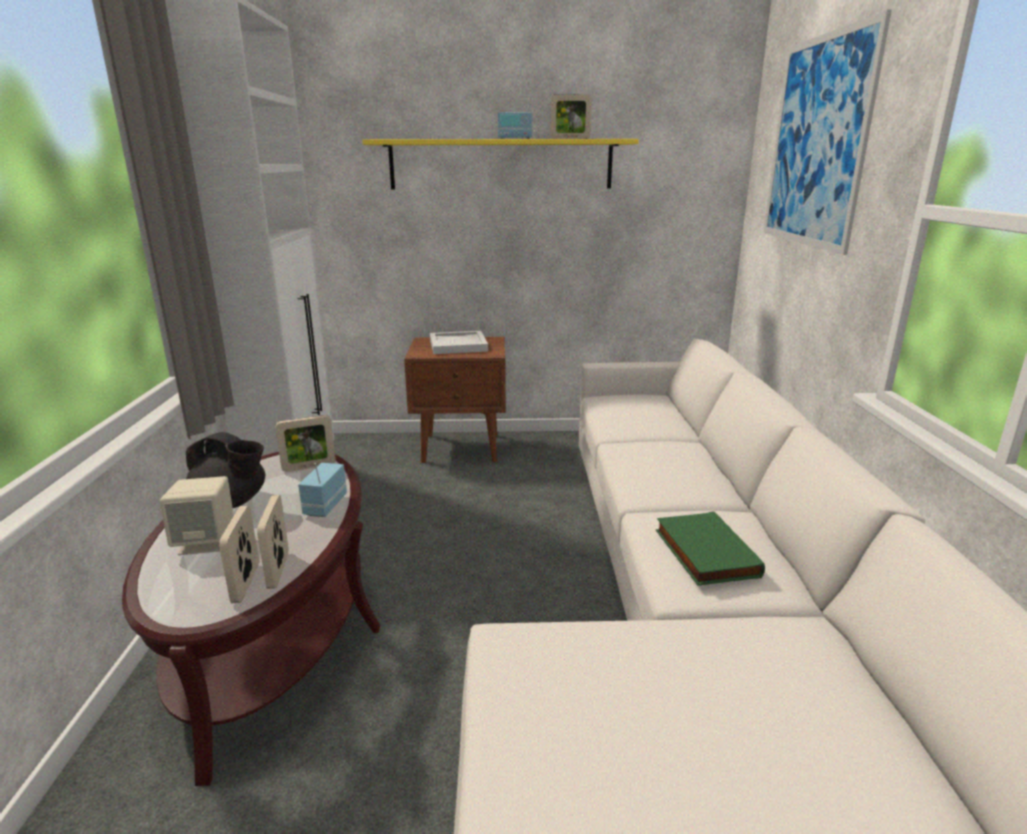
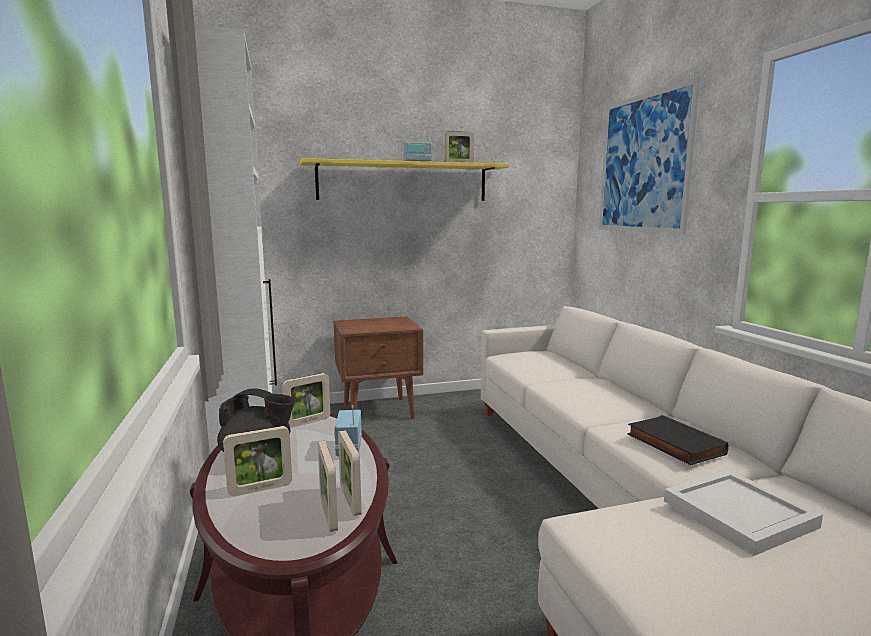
camera: 15 degrees left, 10 degrees down
beige speaker [160,476,234,555] -> picture frame [223,426,292,496]
white tray [430,331,488,354] -> white tray moved to [664,470,823,556]
green book [656,511,765,586] -> black book [627,415,729,465]

